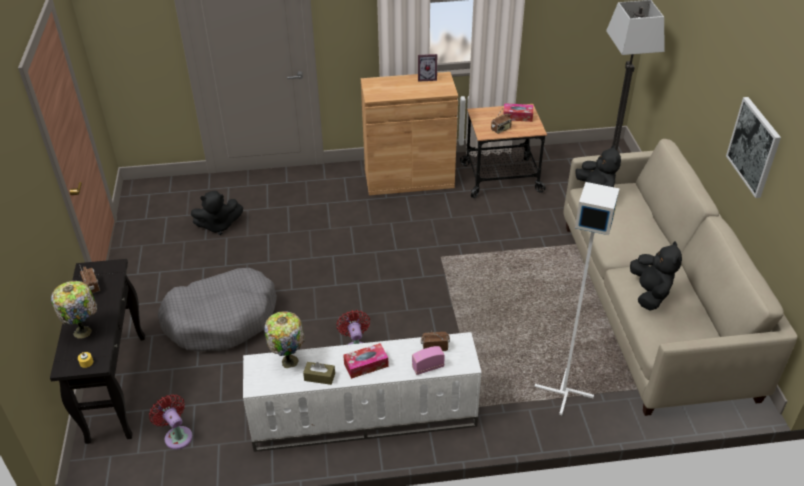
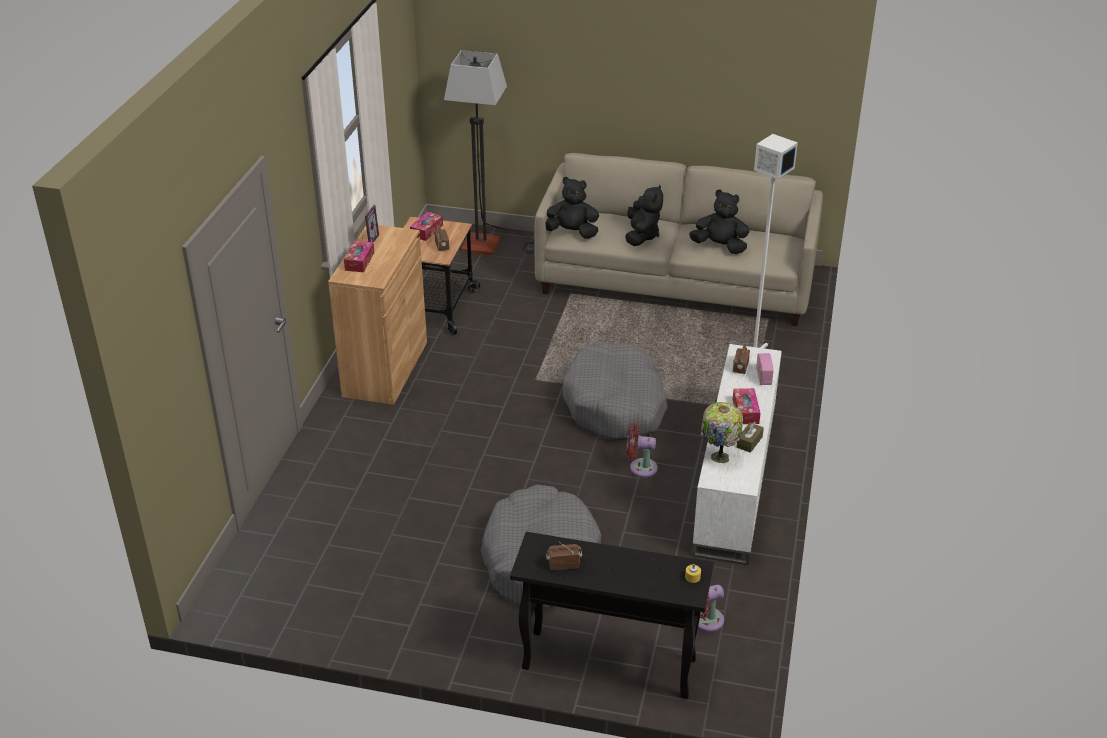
camera: 70 degrees left, 5 degrees down
table lamp [51,281,97,339] -> none
black plush toy [191,191,243,235] -> black plush toy moved to [625,184,663,246]
picture [726,97,781,198] -> none
none -> tissue box [344,240,374,272]
none -> grey dog bed [562,342,668,439]

